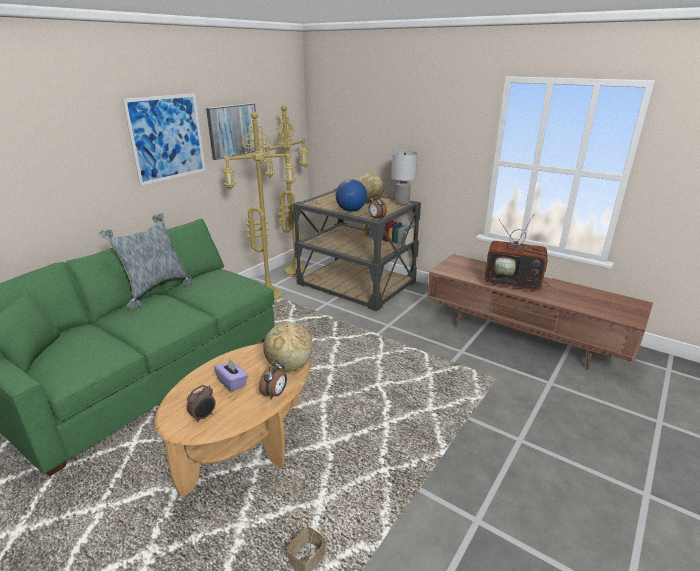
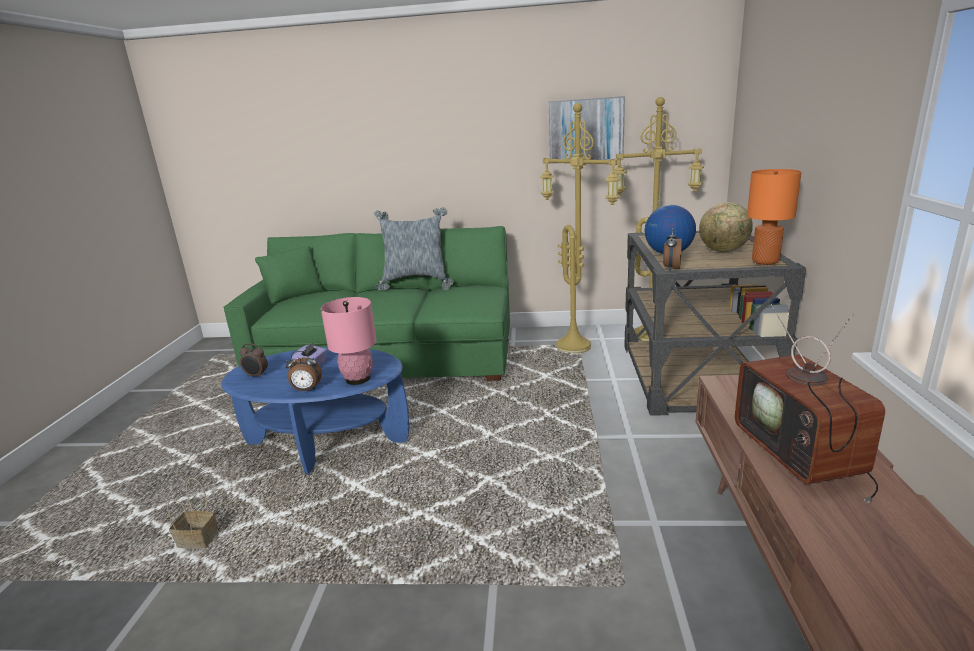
camera: 60 degrees right, 5 degrees down
picture [122,93,206,186] -> none
brown coffee table [155,343,310,498] -> blue coffee table [221,347,409,474]
globe [263,322,313,371] -> pink table lamp [321,297,377,385]
grey table lamp [391,151,418,205] -> orange table lamp [747,169,802,265]

